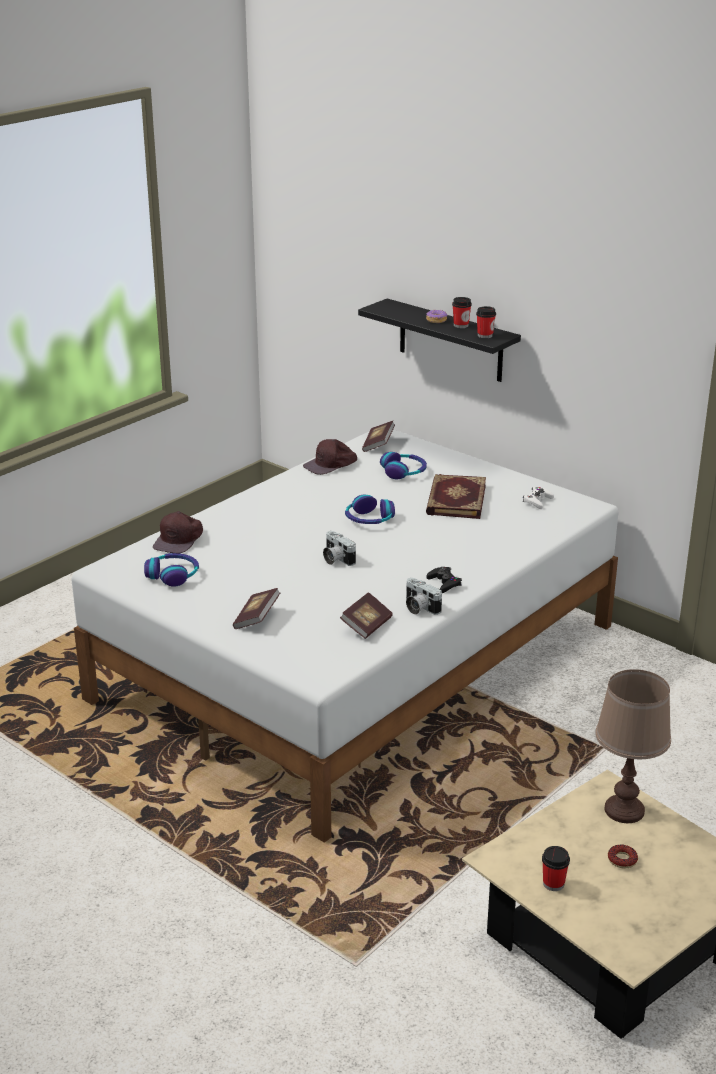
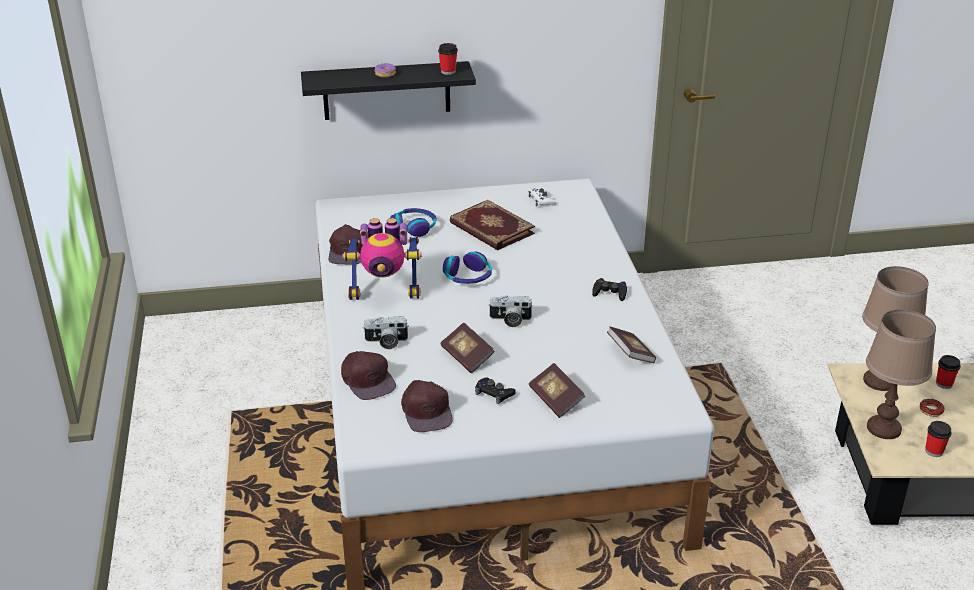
camera: 50 degrees left, 5 degrees up
headphones [144,553,199,587] -> brown cap [401,380,453,432]
book [362,421,395,452] -> book moved to [440,323,495,373]
camera [406,578,442,615] -> camera moved to [364,316,409,349]
cup [452,297,472,328] -> cup moved to [936,355,961,389]
none -> toy robot [343,218,422,300]
none -> black game controller [475,378,516,404]
none -> brown table lamp [866,309,936,439]

